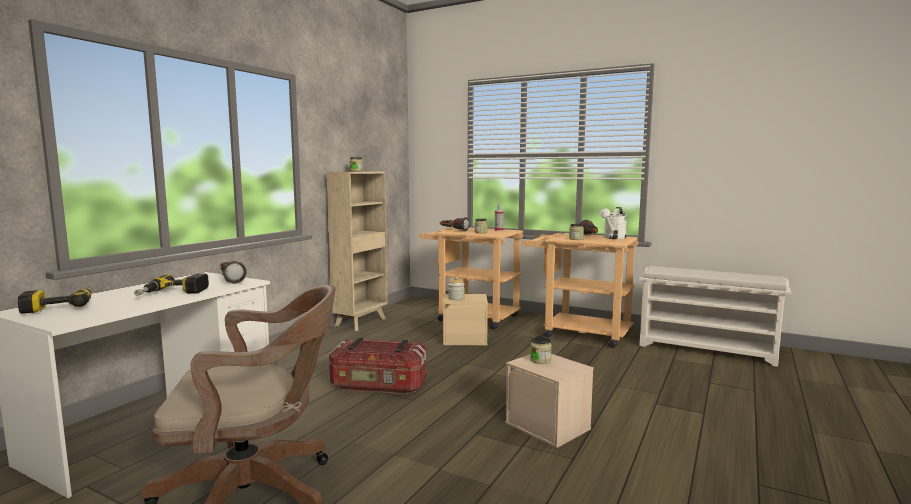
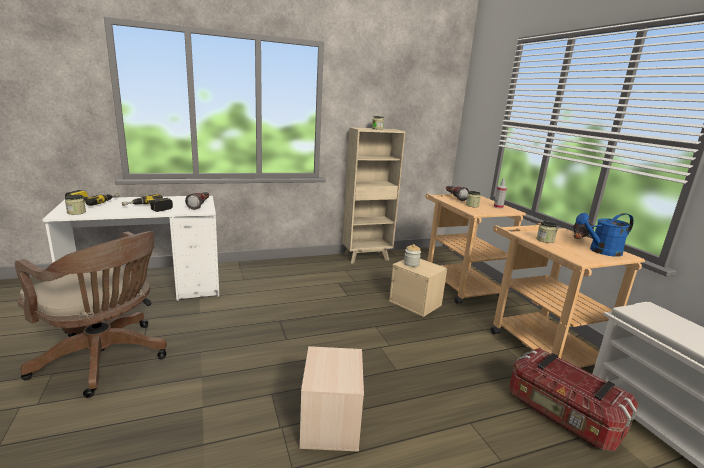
camera: 40 degrees right, 10 degrees up
storage box [329,338,427,394] -> storage box moved to [509,348,638,451]
jar [530,336,552,364] -> jar moved to [65,195,86,215]
white watering can [600,207,627,239] -> blue watering can [576,213,634,257]

